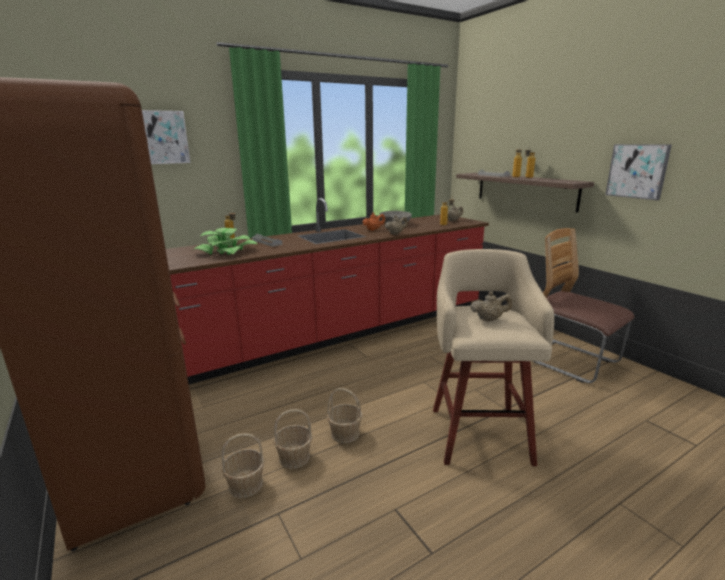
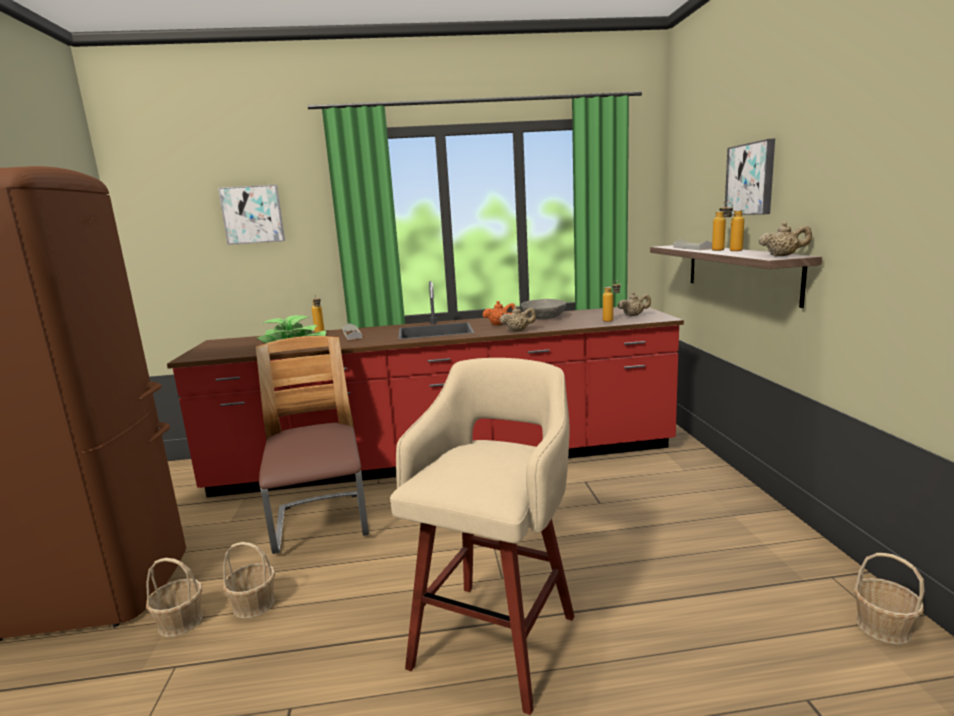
camera: 25 degrees right, 5 degrees down
basket [327,388,363,443] -> basket moved to [854,553,925,645]
beige teapot [470,291,512,321] -> beige teapot moved to [759,222,812,256]
chair [532,228,635,383] -> chair moved to [256,336,369,554]
picture [605,144,672,200] -> picture moved to [725,138,775,215]

